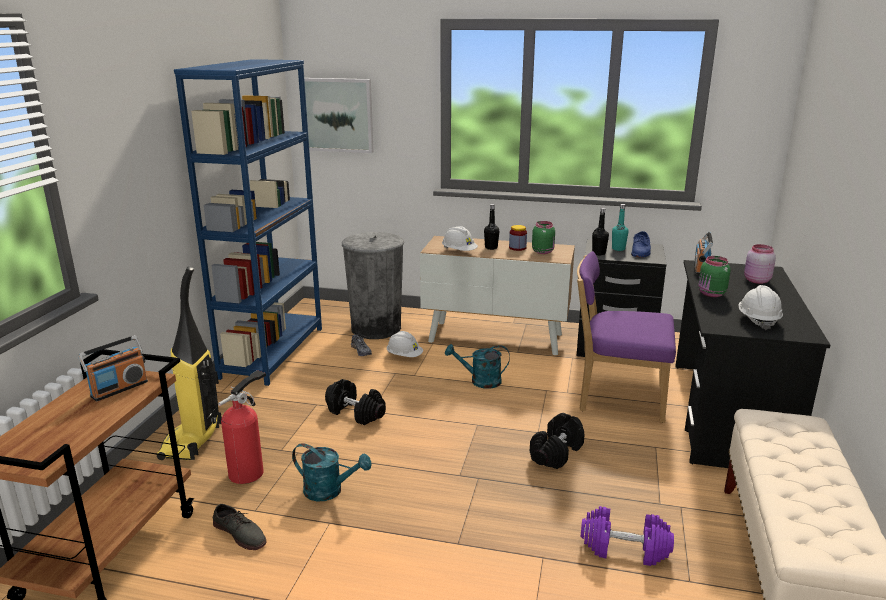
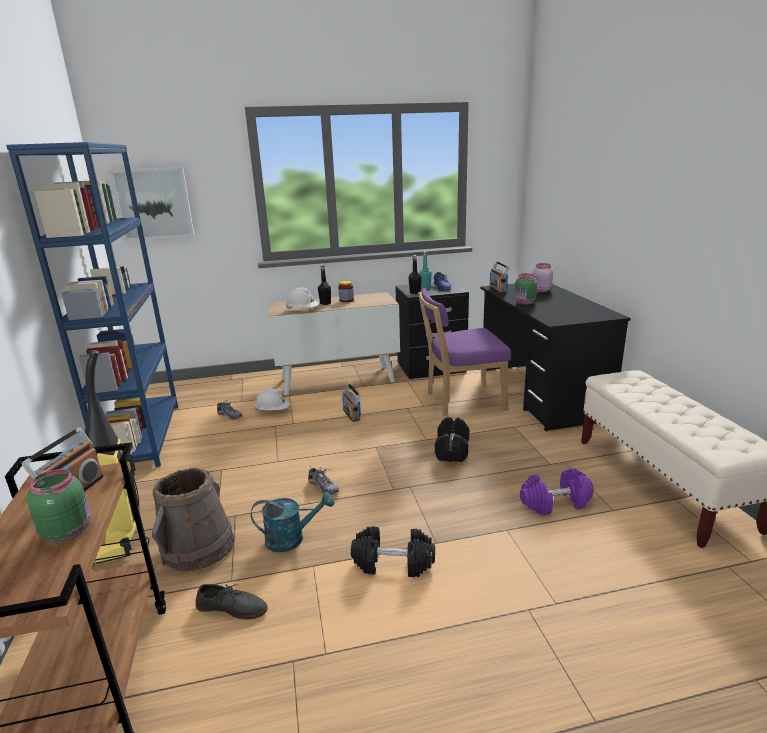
camera: 25 degrees left, 0 degrees up
fire extinguisher [218,370,266,484] -> brown bucket [152,468,235,572]
black dumbbell [325,379,386,425] -> black dumbbell moved to [351,526,435,577]
grey trash can [342,232,404,339] -> none
turquoise watering can [445,344,510,389] -> radio [342,383,361,422]
green jar [532,221,555,254] -> green jar moved to [27,469,91,543]
white hard hat [738,285,783,330] -> none
none -> shoe [308,468,339,495]

